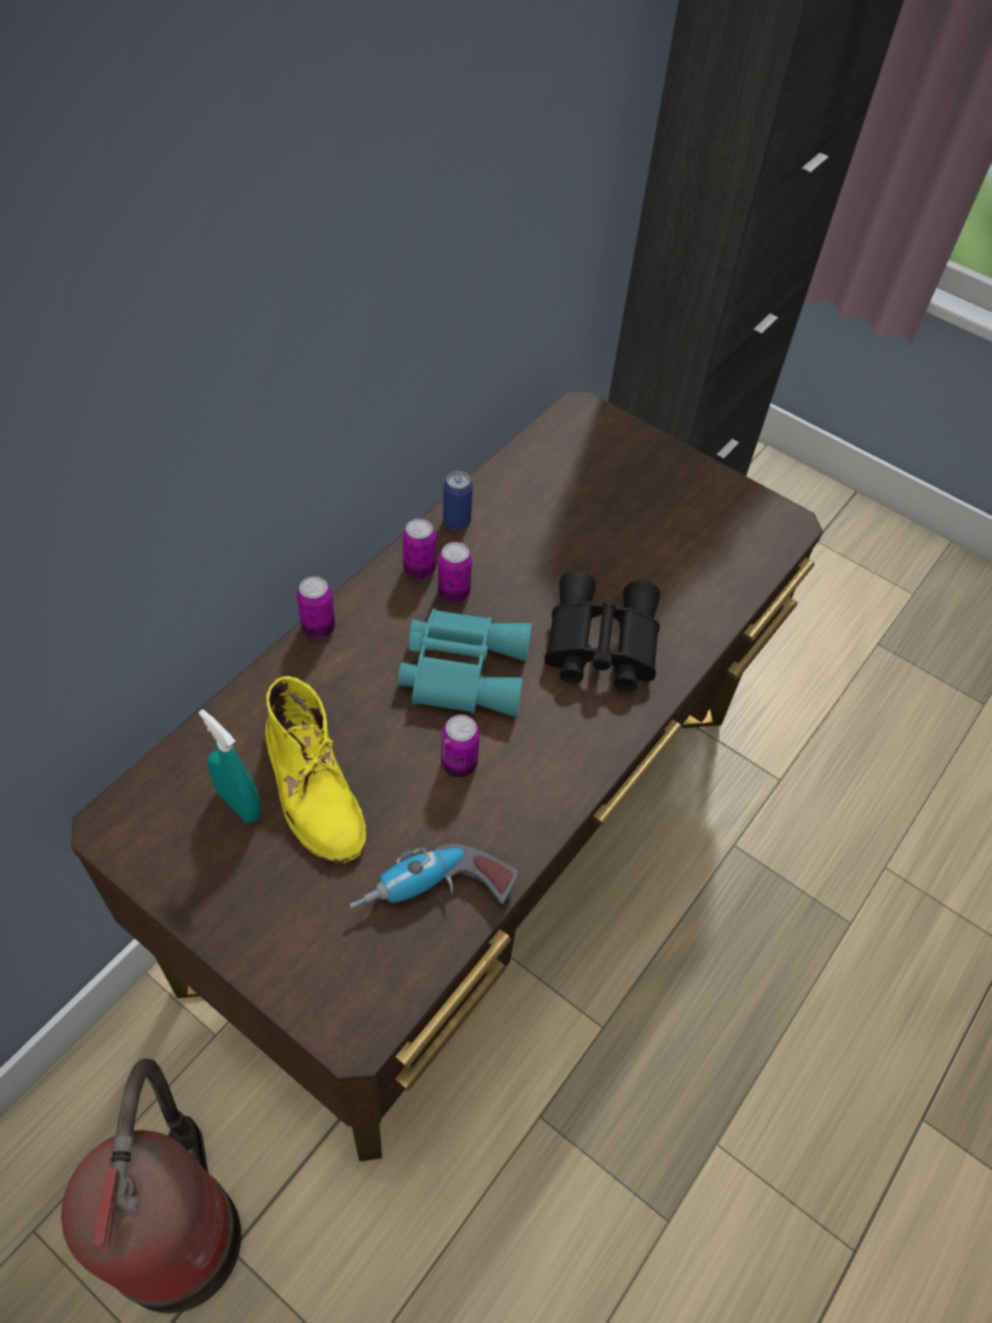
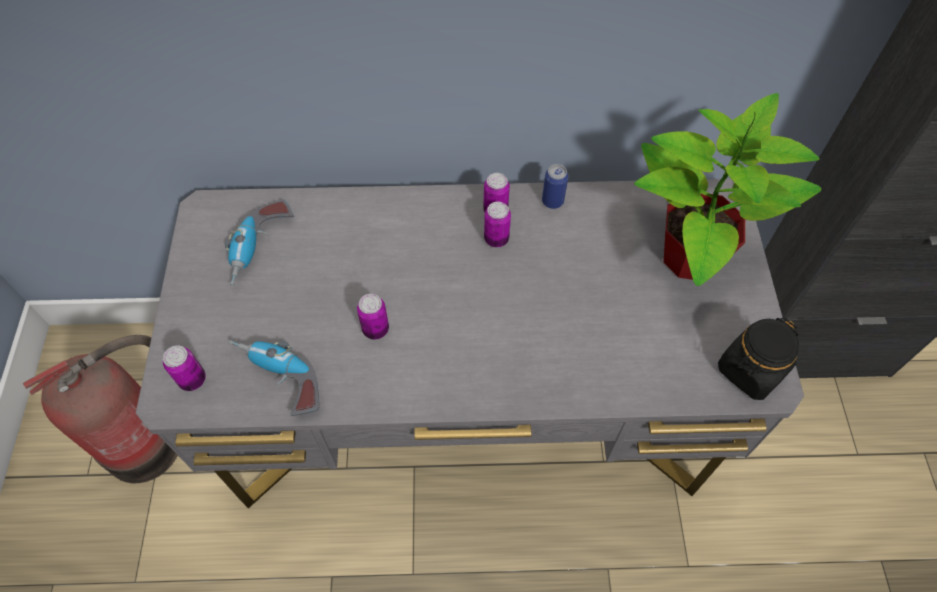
camera: 55 degrees right, 5 degrees up
brown desk [71,392,823,1161] -> grey desk [136,179,804,508]
turquoise spray bottle [199,709,261,822] -> power drill [225,199,294,286]
yellow boot [265,676,367,864] -> none
can [297,576,335,638] -> can moved to [163,345,205,391]
turquoise binoculars [398,608,532,717] -> none
black binoculars [545,571,660,692] -> none
none -> potted plant [634,93,822,286]
none -> black jar [718,317,799,400]

